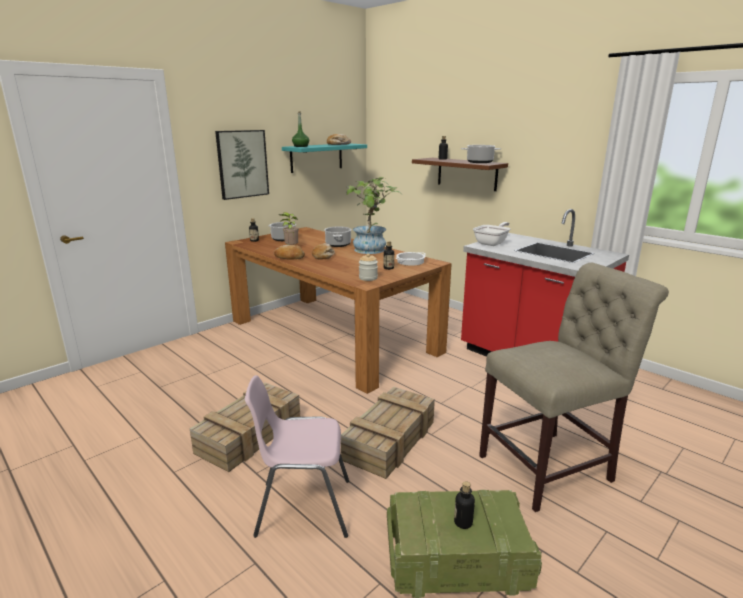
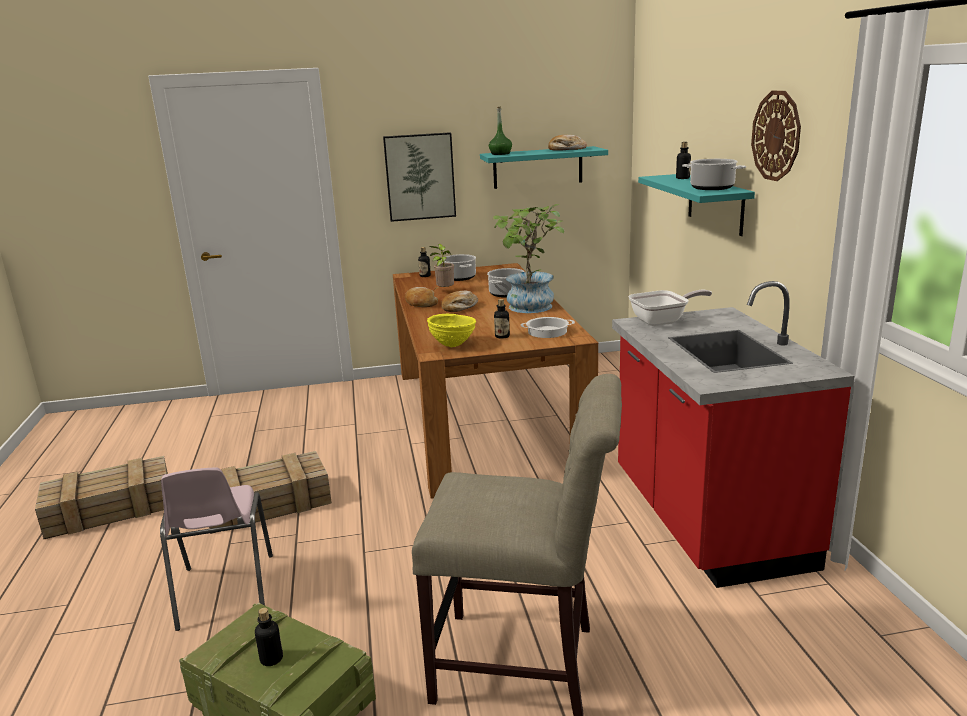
camera: 35 degrees right, 0 degrees up
pink chair [245,375,349,538] -> pink chair turned 135 degrees counterclockwise [160,467,273,631]
crate [341,387,435,479] -> crate moved to [35,456,168,539]
jar [359,253,378,281] -> yellow bowl [427,314,476,347]
brown shelf [412,158,508,191] -> turquoise shelf [638,174,755,236]
none -> wall clock [751,91,801,181]

